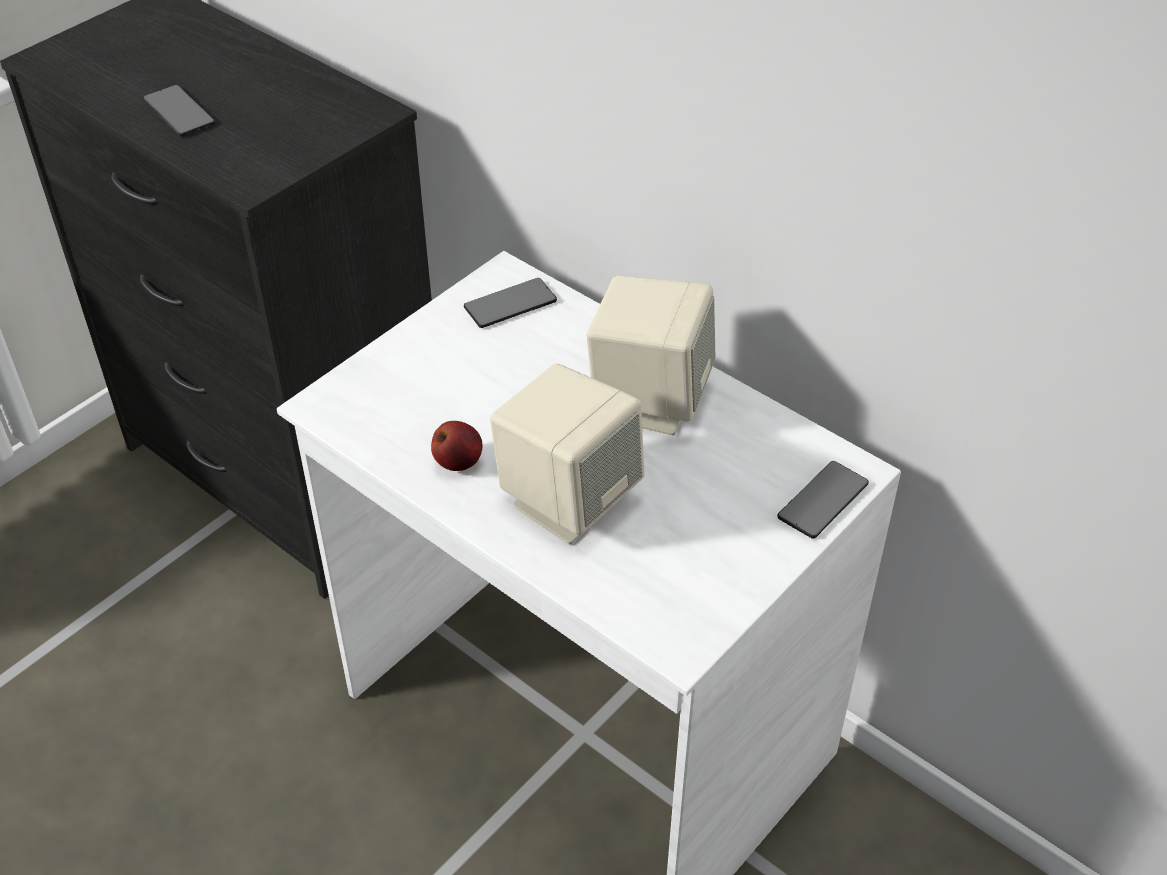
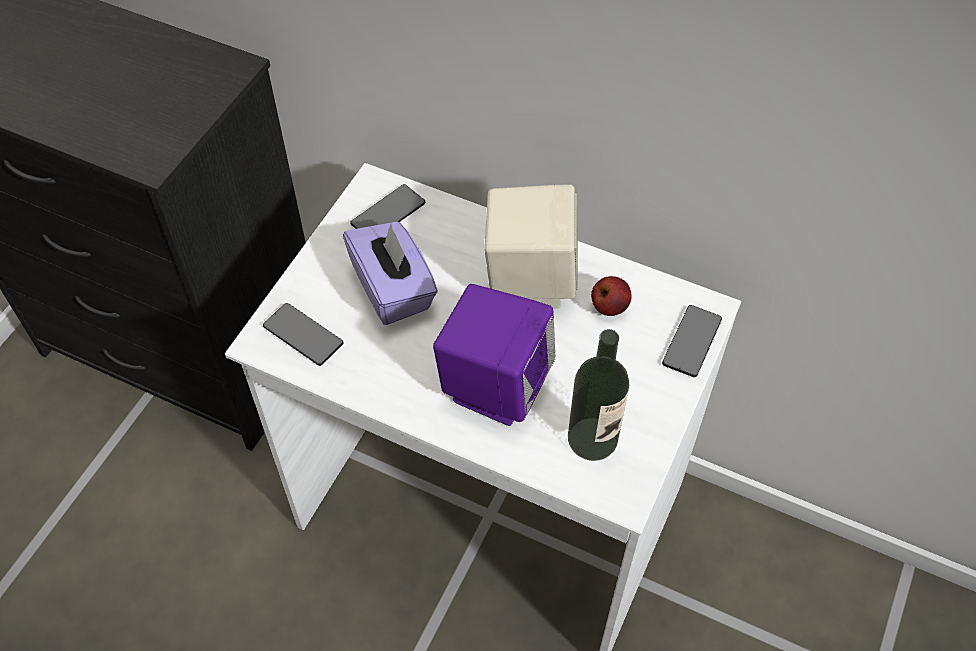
camera: 15 degrees left, 10 degrees up
phone [143,85,215,137] -> phone moved to [263,303,343,366]
apple [431,421,482,471] -> apple moved to [591,276,631,316]
beige speaker [490,364,645,544] -> purple speaker [433,284,555,426]
none -> purple tissue box [343,222,438,325]
none -> bottle [568,329,629,461]

